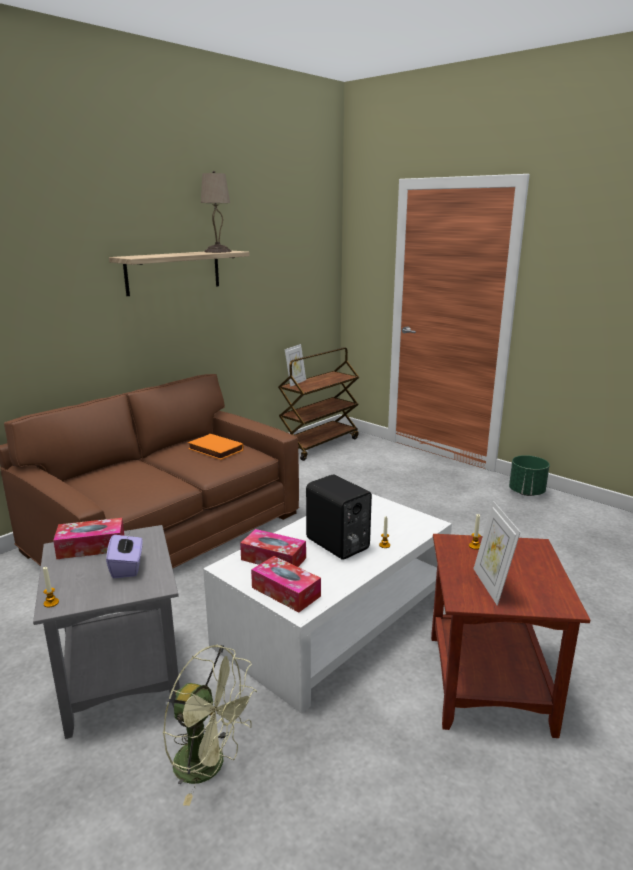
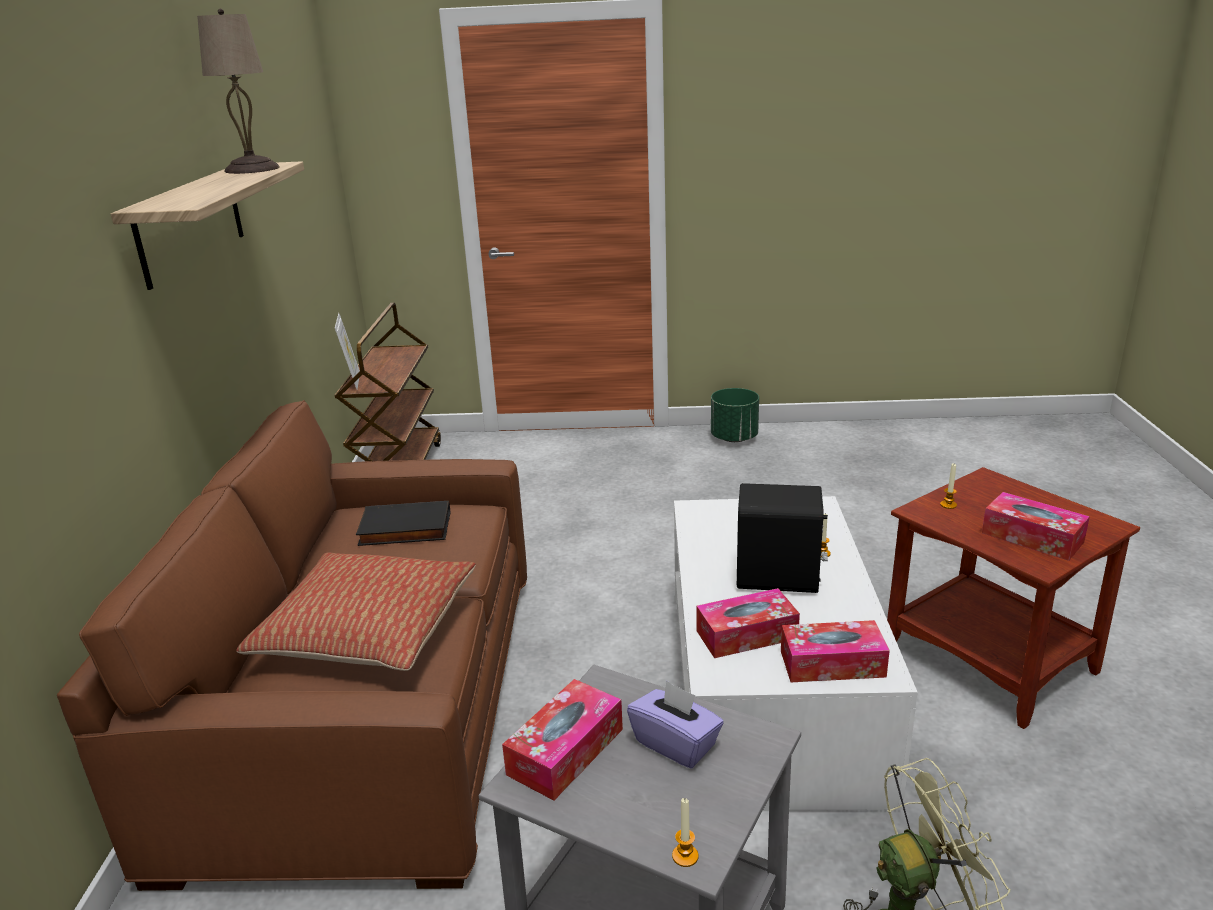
camera: 40 degrees left, 5 degrees up
orange book [188,434,244,460] -> black book [356,501,450,546]
picture frame [473,501,521,606] -> tissue box [982,492,1090,561]
none -> pillow [236,553,476,671]

